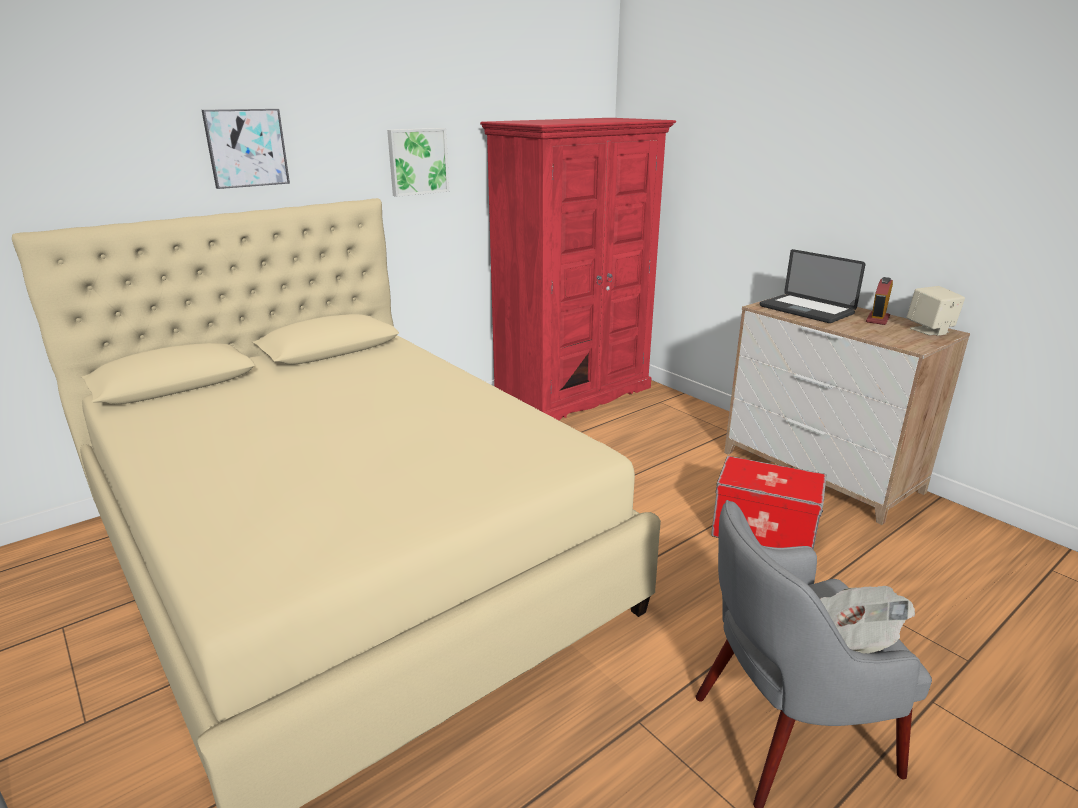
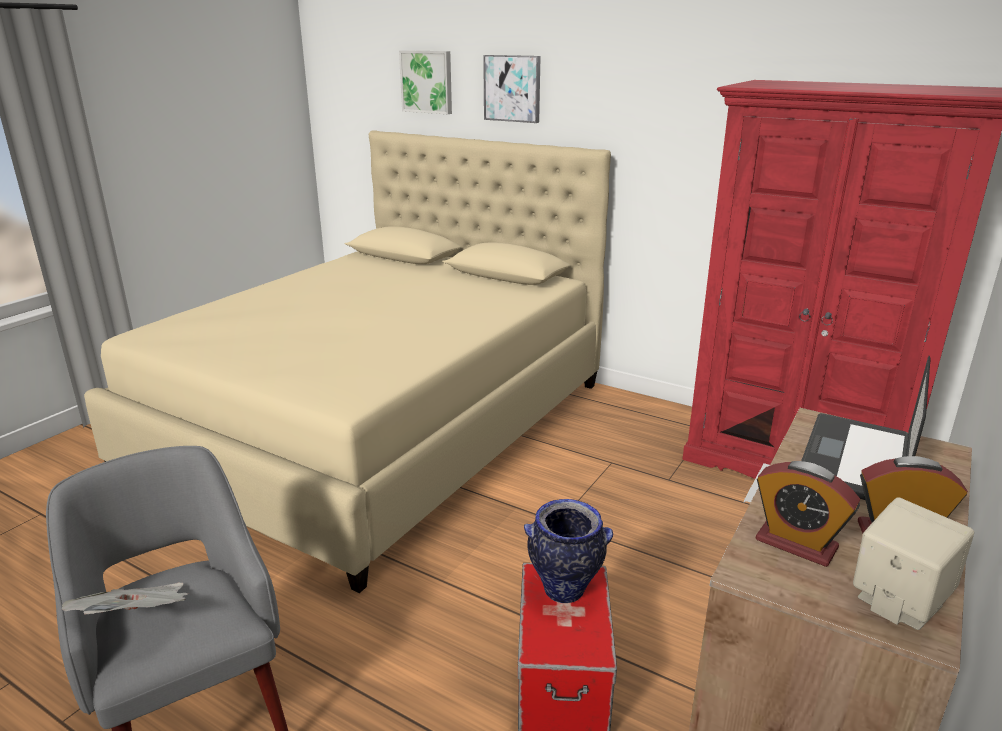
camera: 70 degrees right, 0 degrees up
picture [387,128,449,197] -> picture moved to [399,50,452,114]
none -> vase [524,499,613,603]
none -> alarm clock [756,461,860,567]

